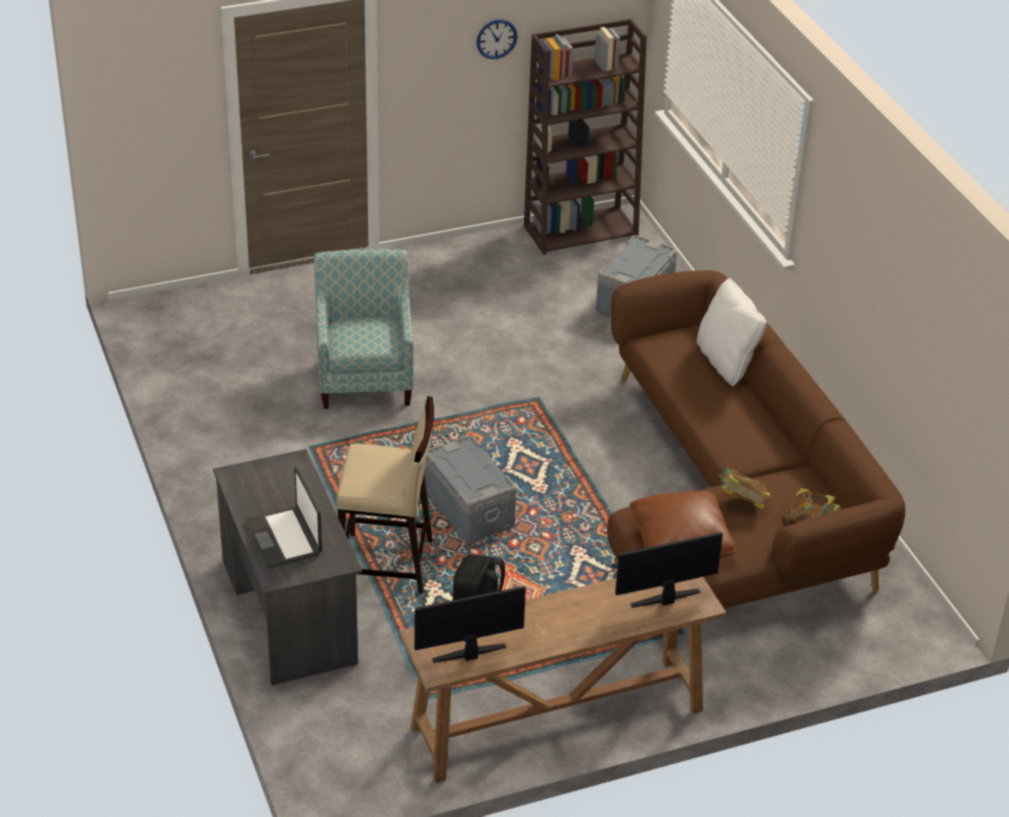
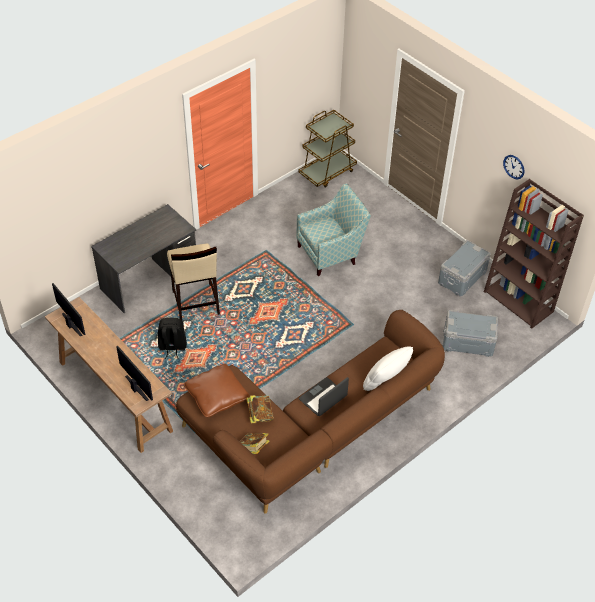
camera: 70 degrees right, 10 degrees up
laptop [245,467,322,568] -> laptop moved to [299,377,349,416]
grey storage box [424,435,517,543] -> grey storage box moved to [438,240,491,297]
none -> brown cart [298,110,357,188]

